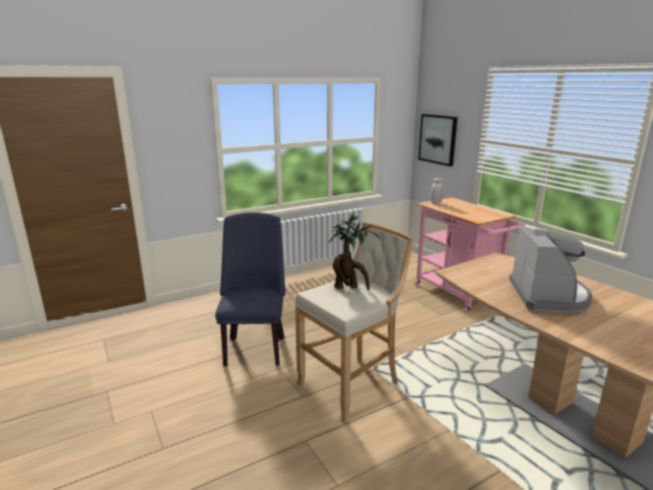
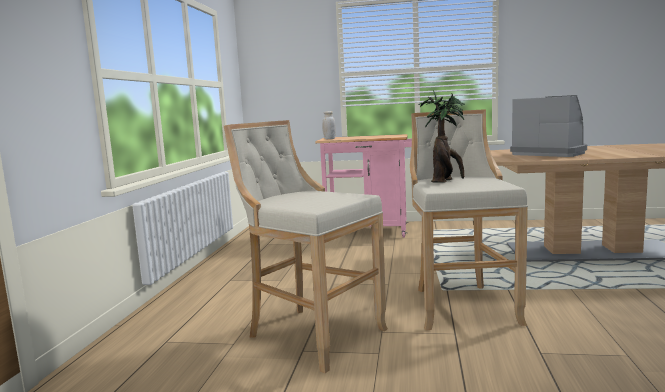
camera: 50 degrees left, 10 degrees down
blue chair [215,212,286,366] -> beige stool [224,120,388,373]
picture [418,114,458,166] -> none

